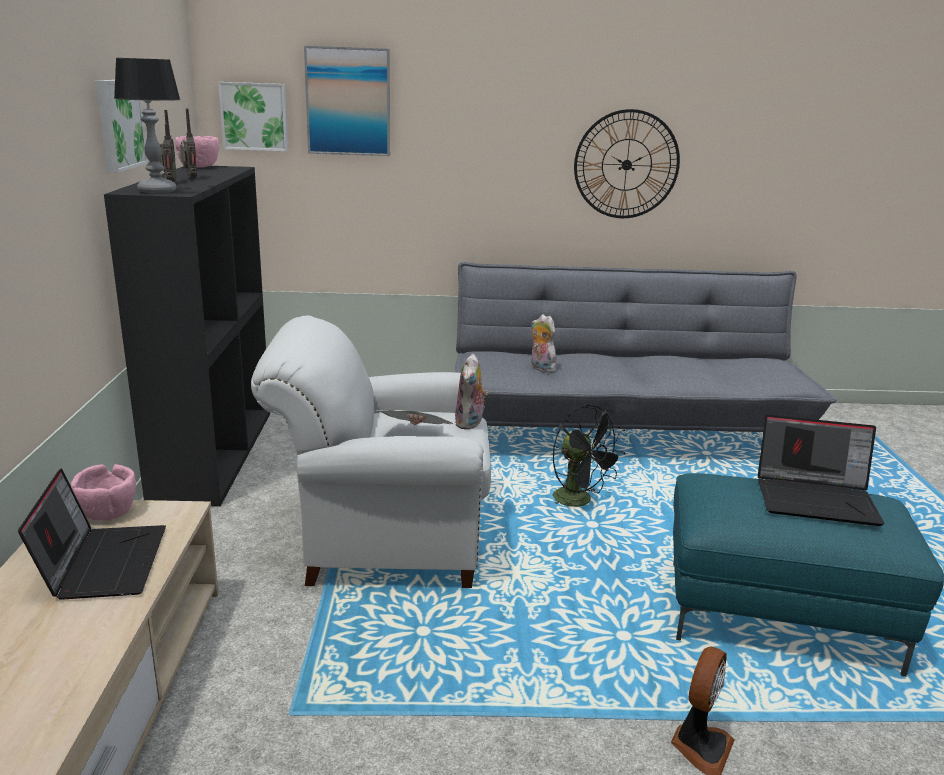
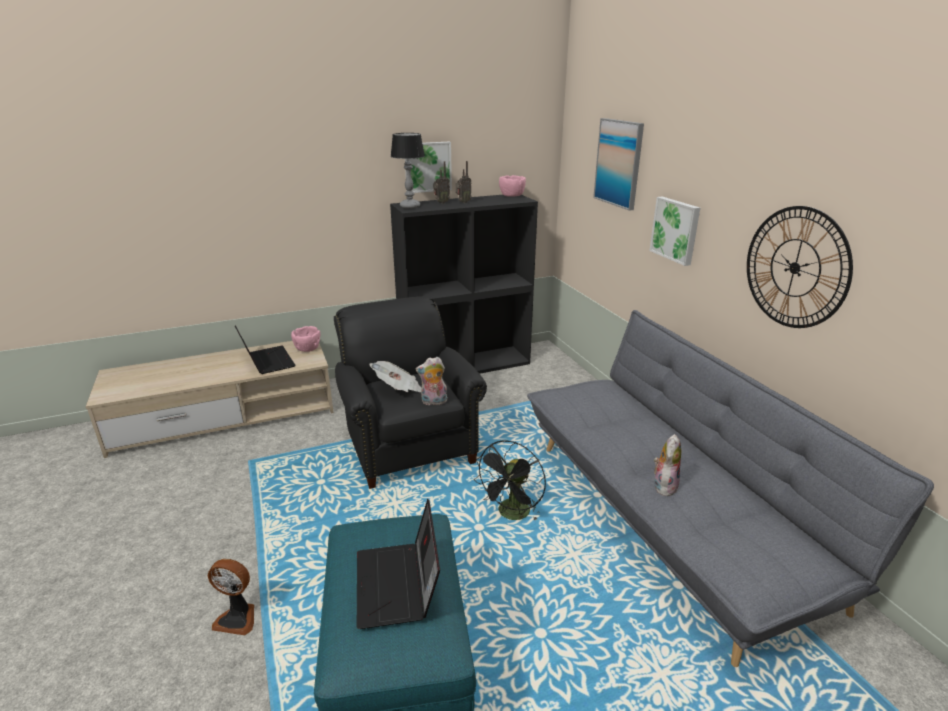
camera: 70 degrees right, 5 degrees up
laptop [18,468,166,600] -> laptop turned 90 degrees counterclockwise [235,325,295,374]
picture [218,82,288,151] -> picture moved to [649,197,700,266]
white armchair [251,315,491,588] -> black armchair [334,296,487,489]
plush toy [531,314,556,373] -> plush toy moved to [654,434,681,496]

